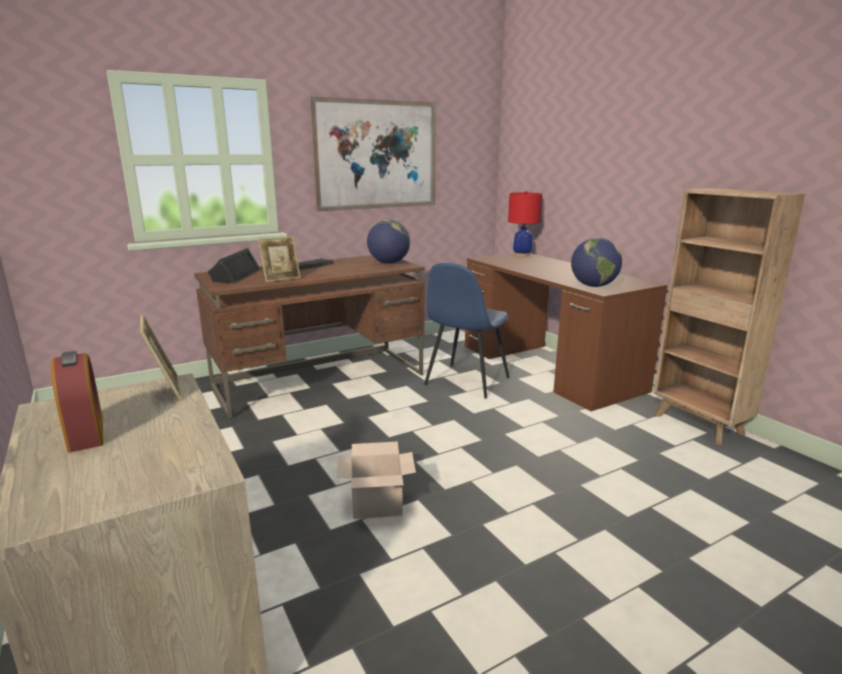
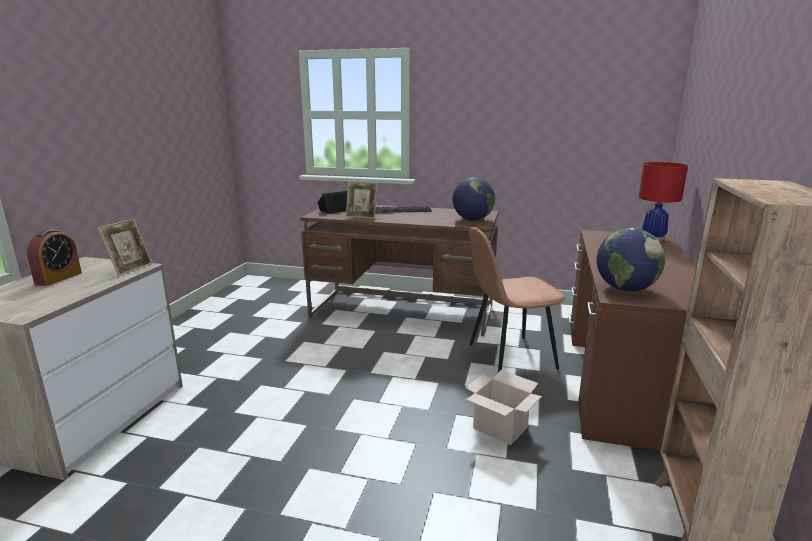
camera: 45 degrees right, 0 degrees up
picture [310,96,436,211] -> none
cardboard box [337,441,416,519] -> cardboard box moved to [465,370,542,445]
blue chair [424,263,509,399] -> brown chair [469,227,565,372]

